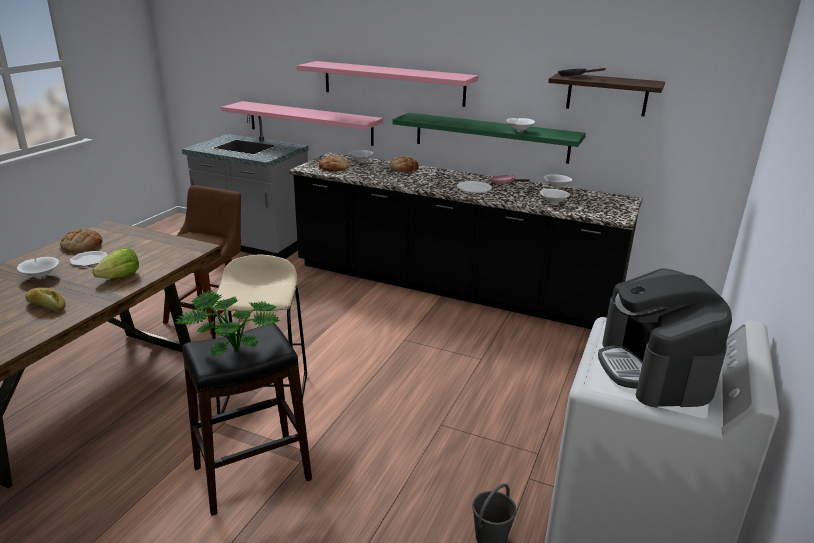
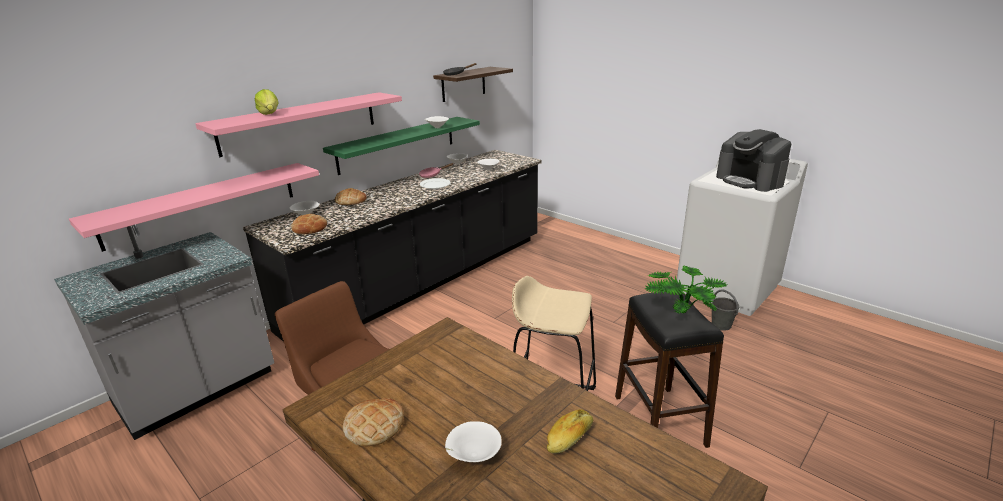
camera: 70 degrees left, 0 degrees up
plate [70,251,108,266] -> none
lettuce [92,248,139,278] -> lettuce moved to [255,89,279,115]
coffee machine [598,269,732,408] -> coffee machine turned 45 degrees clockwise [716,129,791,192]

